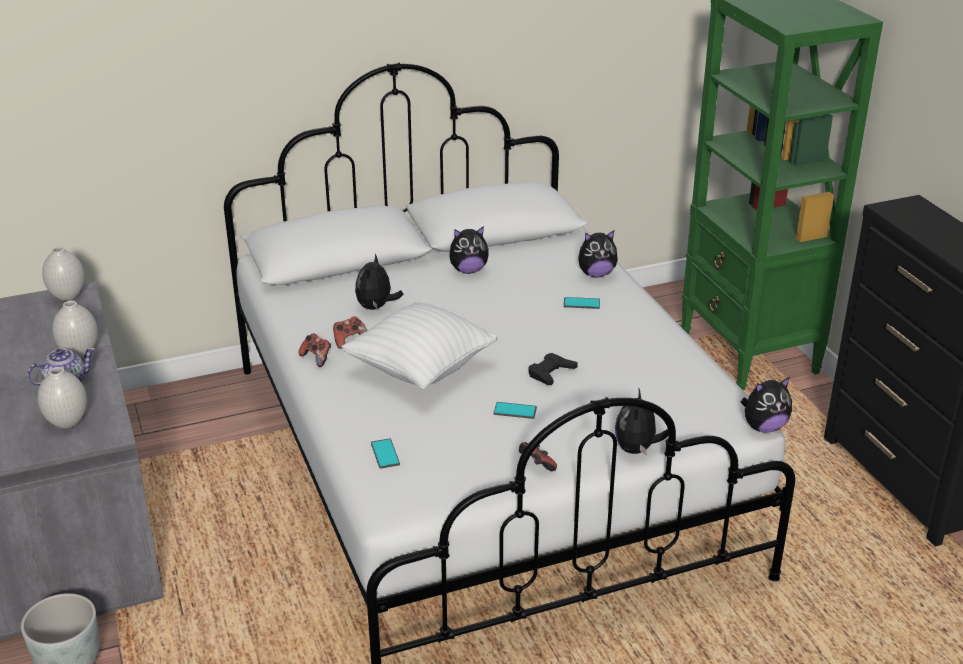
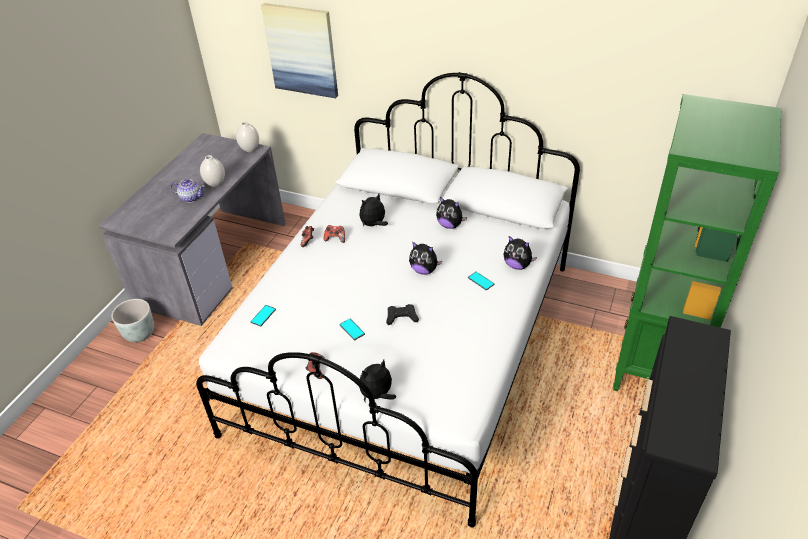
camera: 45 degrees right, 10 degrees up
white vase [37,367,87,428] -> none
white pillow [341,301,498,389] -> none
plush toy [741,377,792,433] -> plush toy moved to [409,242,442,275]
none -> picture [261,3,338,98]

